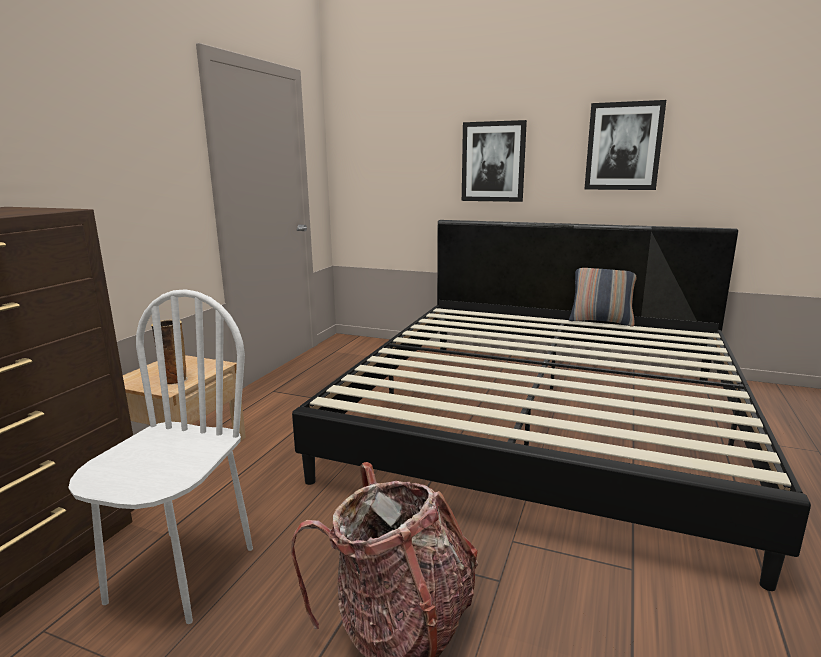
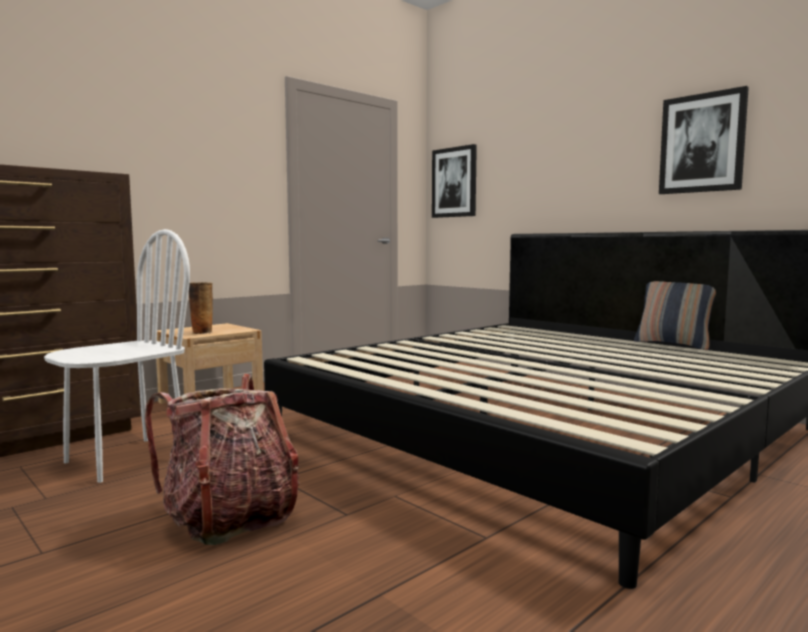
camera: 25 degrees right, 10 degrees down
picture [462,120,527,202] -> picture moved to [432,144,477,218]

